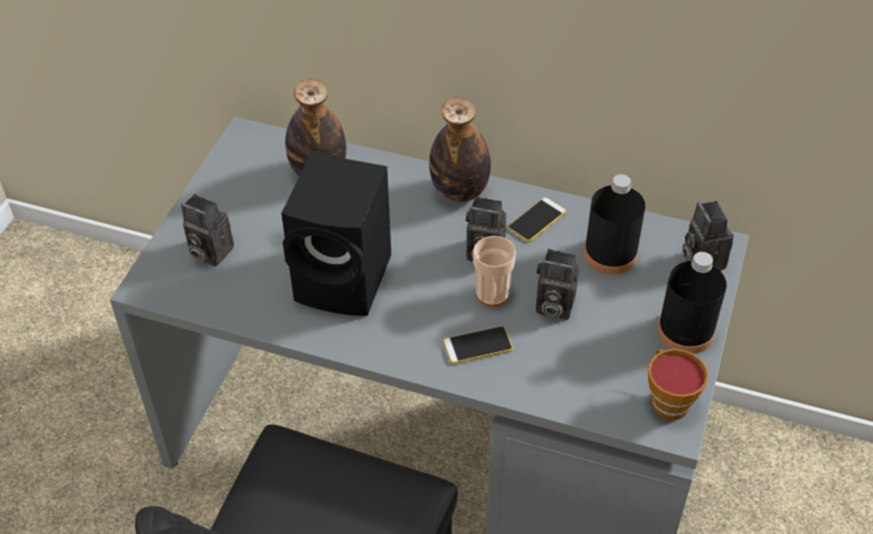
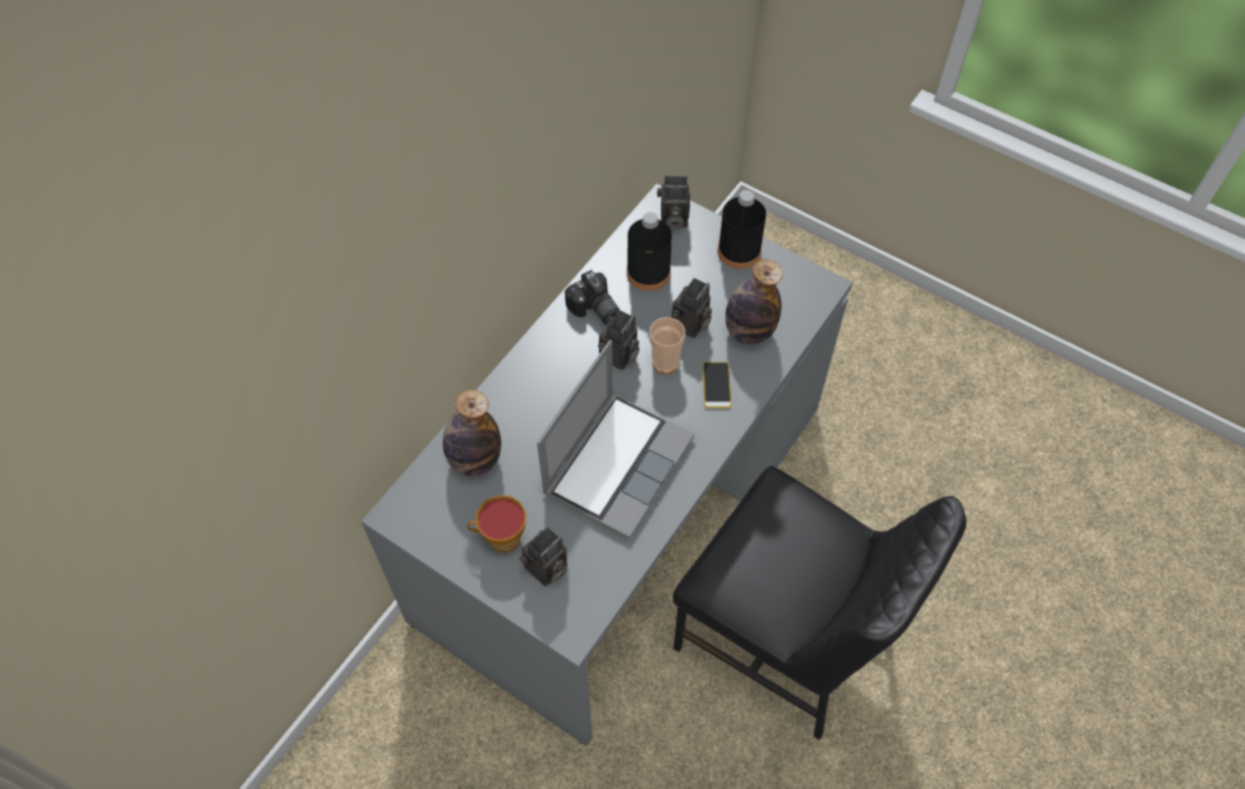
camera: 75 degrees left, 10 degrees up
black speaker [281,153,391,316] -> laptop [537,340,694,539]
bottle [429,97,491,202] -> bottle moved to [725,259,783,345]
phone [508,197,566,242] -> camera [565,270,620,325]
cup [648,349,708,420] -> cup moved to [467,495,526,553]

